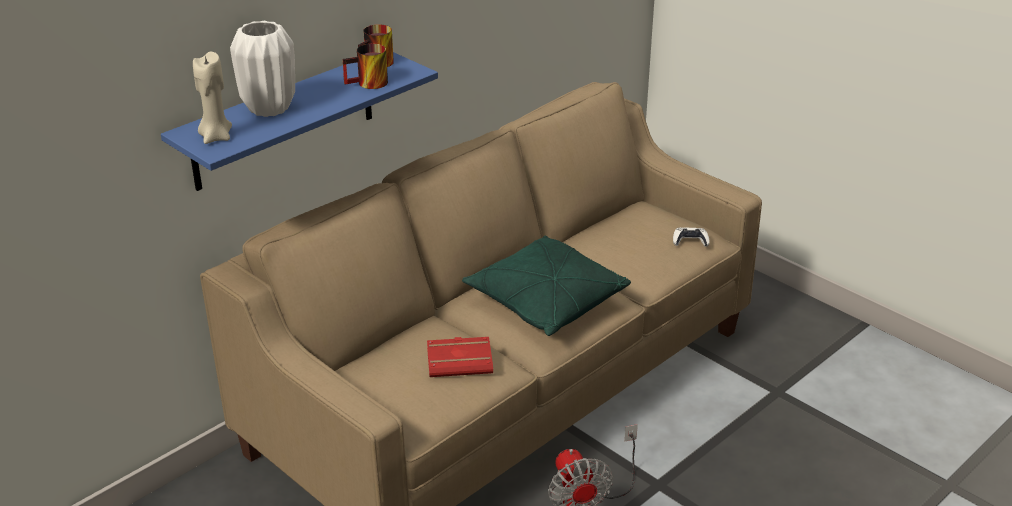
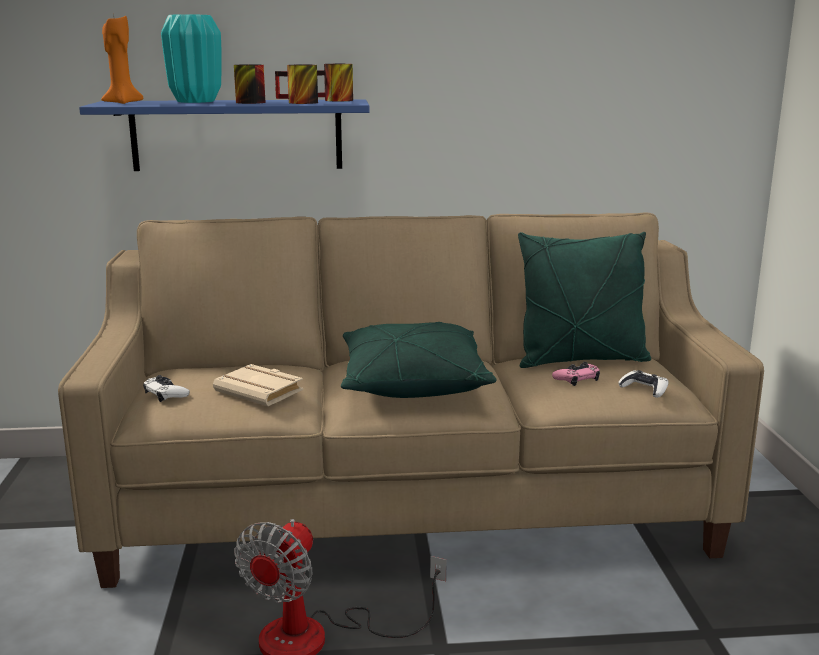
camera: 40 degrees right, 15 degrees down
beige candle [193,52,232,144] -> orange candle [101,13,143,104]
white vase [230,21,295,117] -> turquoise vase [161,14,221,103]
red book [427,337,493,377] -> beige book [213,364,303,406]
none -> white game controller [143,375,190,402]
none -> mug [234,64,266,104]
none -> green pillow [518,232,651,368]
none -> pink game controller [552,362,600,386]

